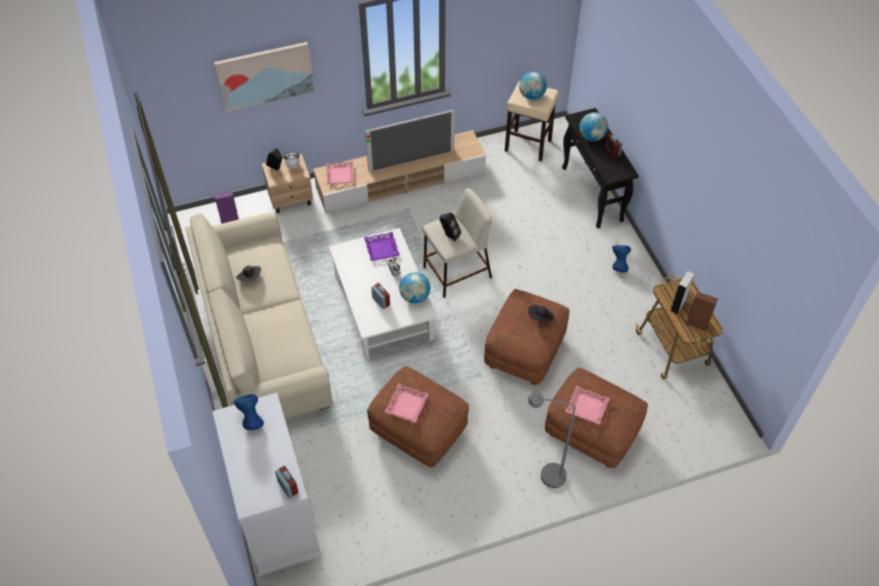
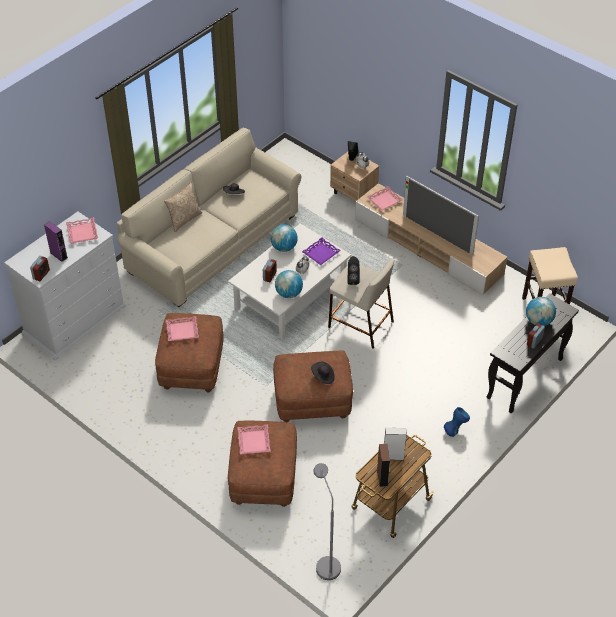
camera: 60 degrees right, 5 degrees down
picture [214,42,314,112] -> none
purple speaker [214,191,239,224] -> purple speaker moved to [44,221,68,262]
blue vase [234,394,264,430] -> pink tray [66,217,98,243]
globe [519,72,547,100] -> globe moved to [270,225,298,252]
grey floor lamp [528,392,575,488] -> grey floor lamp moved to [313,463,341,580]
none -> pillow [164,183,202,232]

